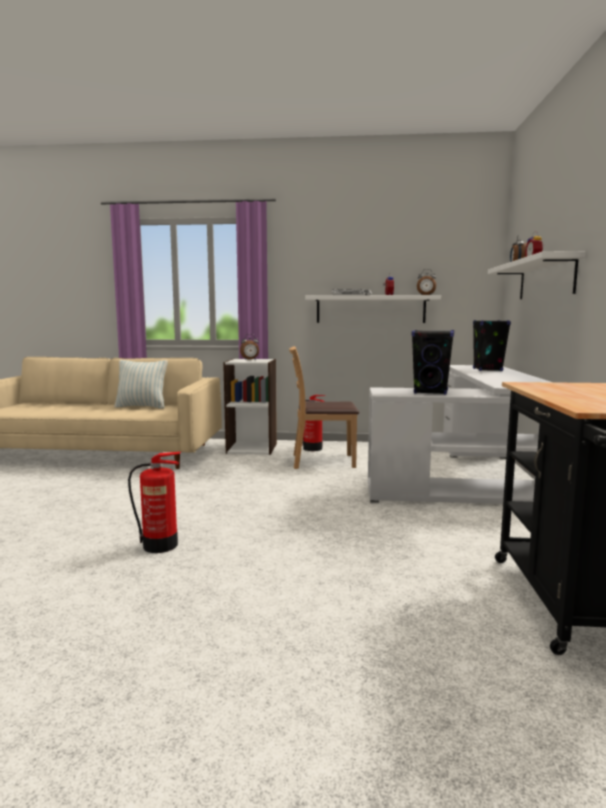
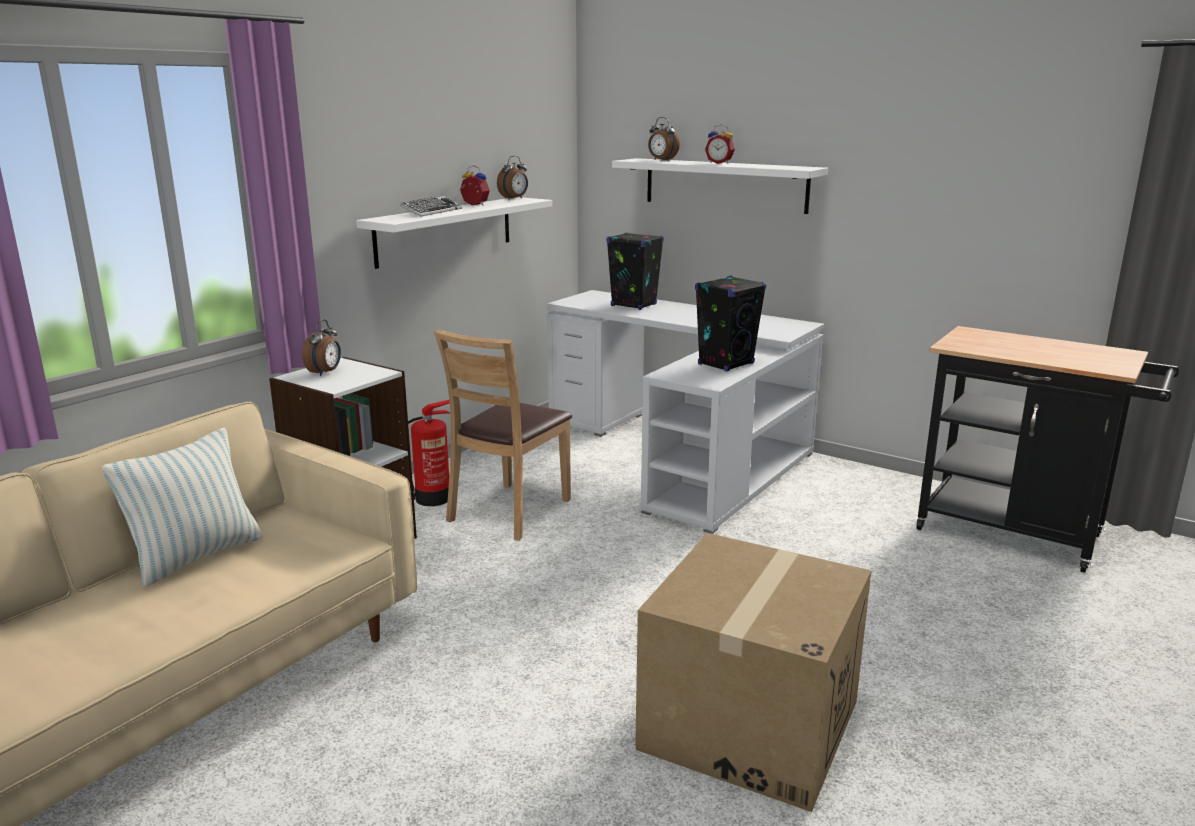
camera: 60 degrees left, 10 degrees up
fire extinguisher [128,452,181,553] -> cardboard box [635,533,872,812]

